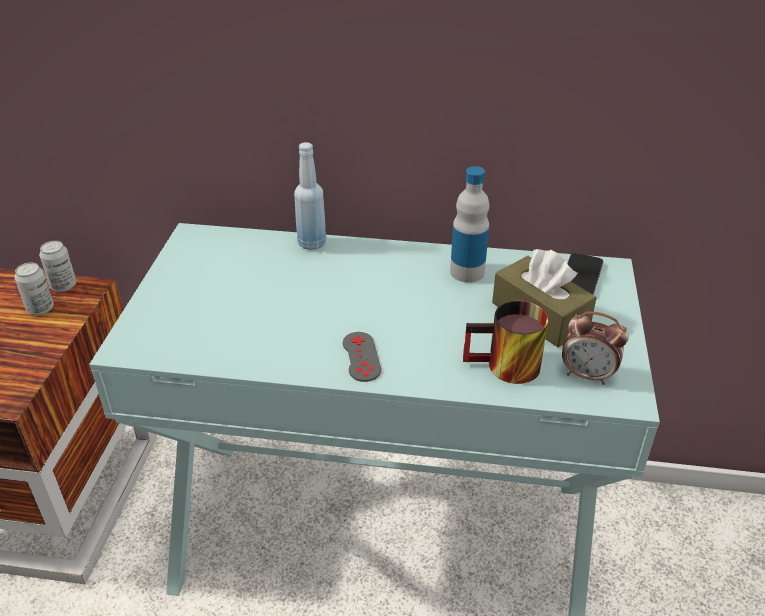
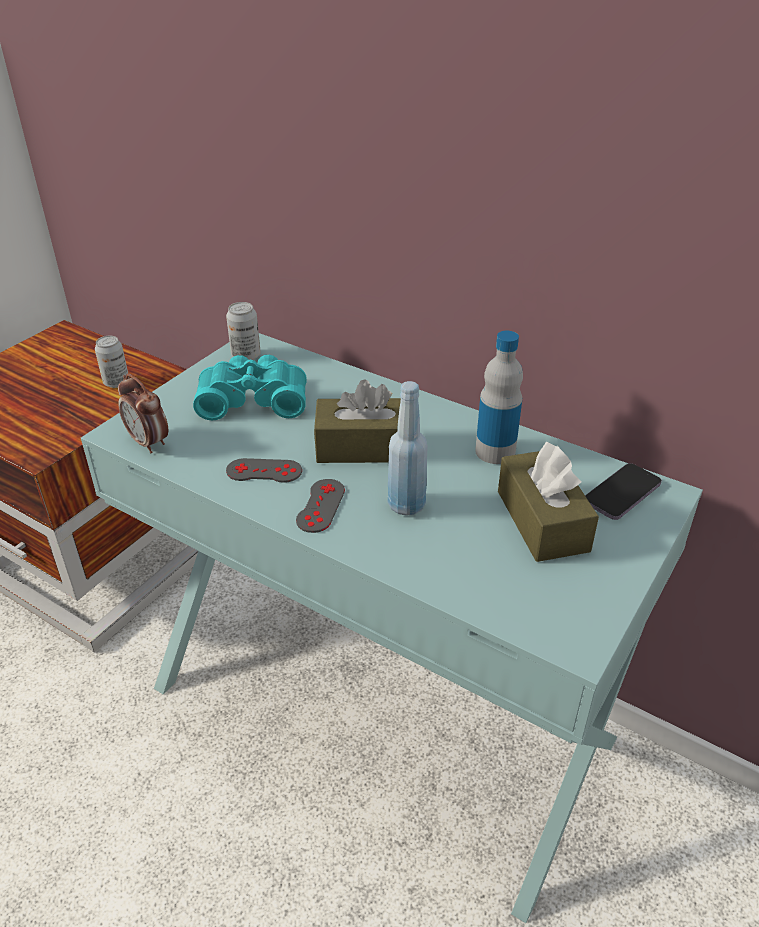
camera: 25 degrees right, 0 degrees up
can [39,241,76,292] -> can moved to [226,302,261,360]
blue bottle [294,142,326,250] -> blue bottle moved to [388,381,428,516]
mug [463,301,549,384] -> none
alarm clock [562,312,629,385] -> alarm clock moved to [118,373,168,453]
none -> turquoise binoculars [193,355,307,420]
none -> grey game controller [226,458,302,483]
none -> brown tissue box [314,379,401,463]

